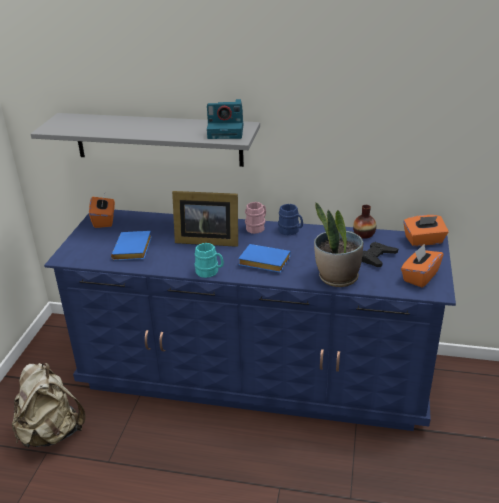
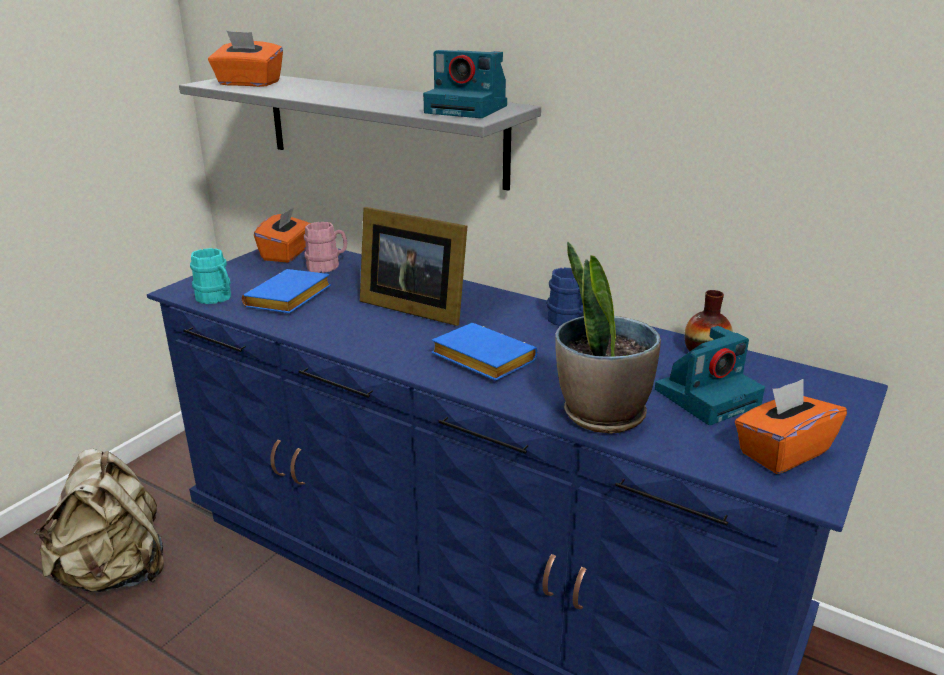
camera: 20 degrees right, 5 degrees down
turquoise mug [194,243,224,278] -> turquoise mug moved to [190,248,231,304]
pink mug [245,202,266,234] -> pink mug moved to [304,222,347,273]
black game controller [362,242,398,267] -> camera [655,326,765,425]
orange tissue box [404,215,449,246] -> orange tissue box moved to [208,31,283,87]

